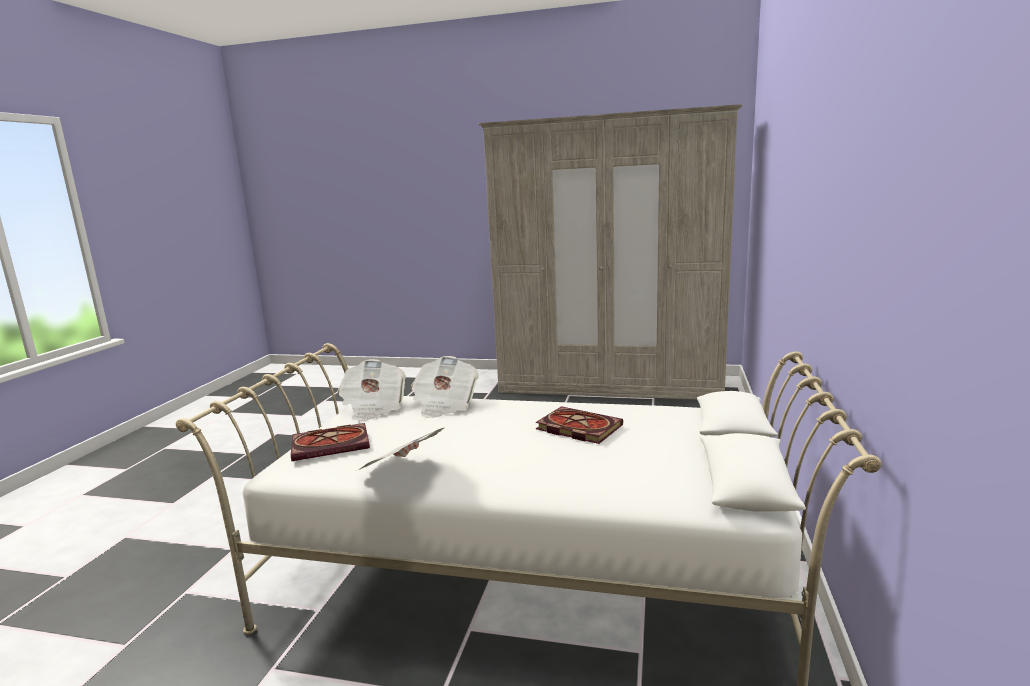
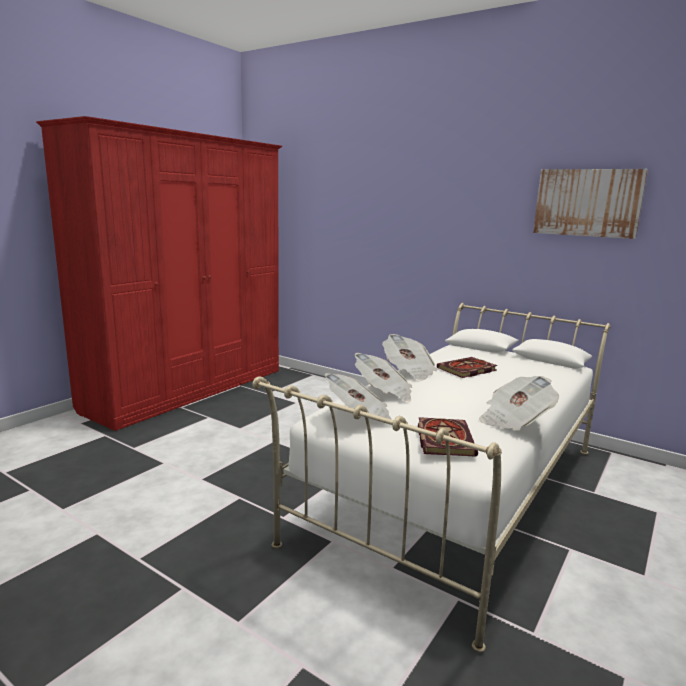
camera: 70 degrees left, 0 degrees up
beige wardrobe [478,104,743,400] -> red wardrobe [36,116,282,431]
none -> newspaper [382,334,438,381]
none -> picture [533,169,648,239]

